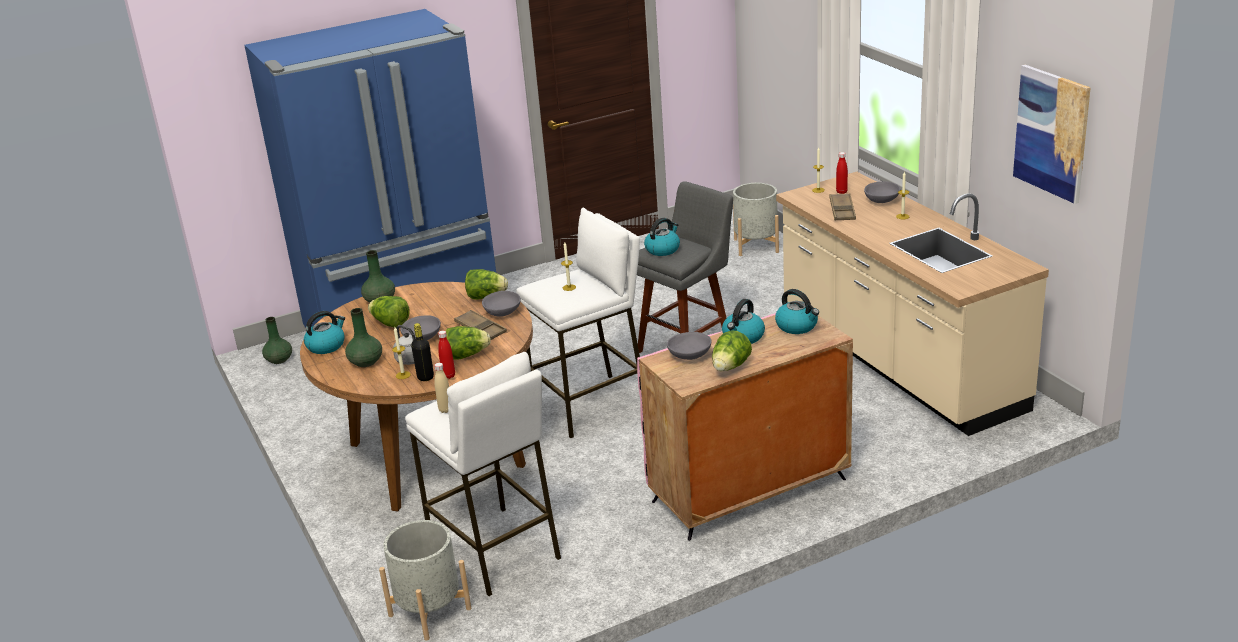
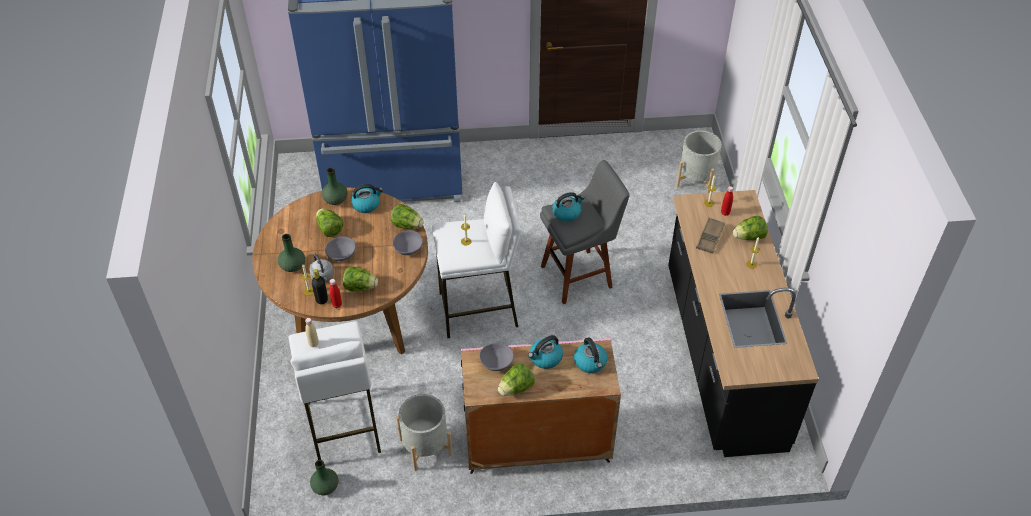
camera: 20 degrees right, 20 degrees up
green vase [262,317,292,364] -> green vase moved to [310,460,339,495]
kettle [304,311,345,354] -> kettle moved to [351,184,383,213]
grey planter [379,520,471,641] -> grey planter moved to [396,394,452,471]
brown tray [454,310,507,340] -> none
beige counter [776,172,1049,436] -> black counter [668,190,819,457]
grey bowl [864,181,900,203] -> lettuce [733,216,768,240]
picture [1013,65,1091,204] -> none

